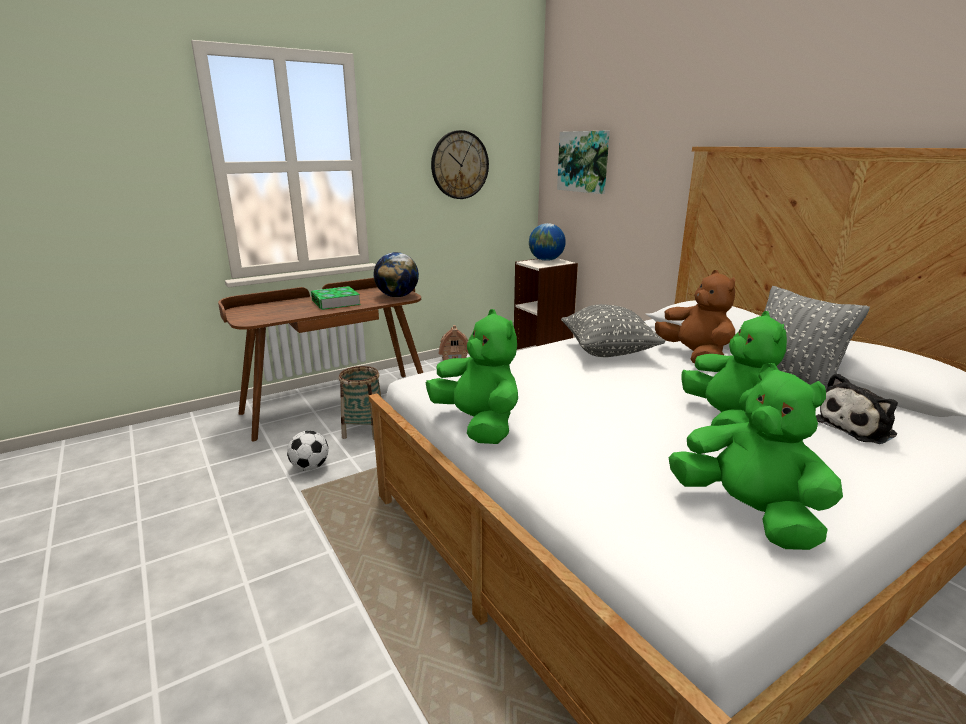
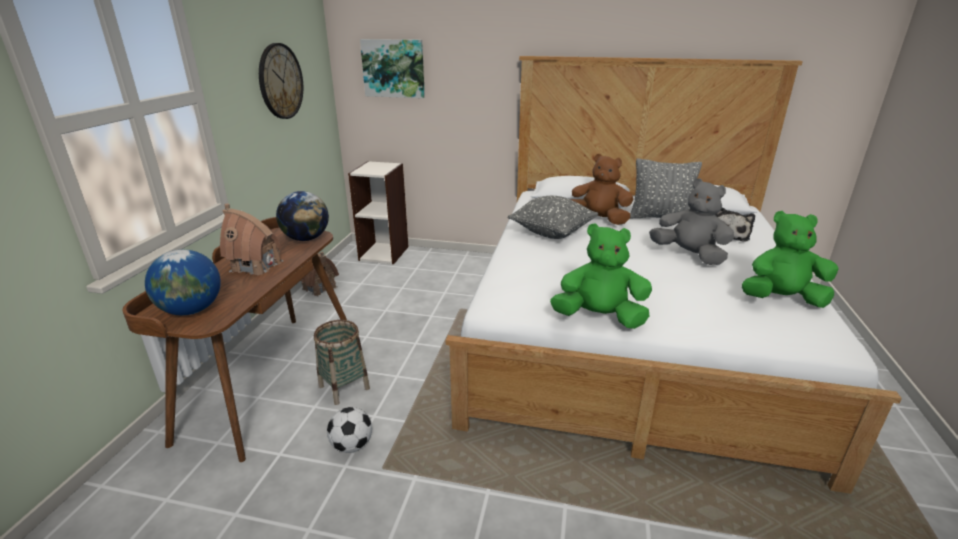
camera: 45 degrees left, 5 degrees up
book [311,286,361,310] -> toy house [220,204,283,276]
globe [529,223,566,261] -> globe moved to [145,250,221,315]
green plush toy [681,311,787,426] -> grey plush toy [649,179,734,265]

